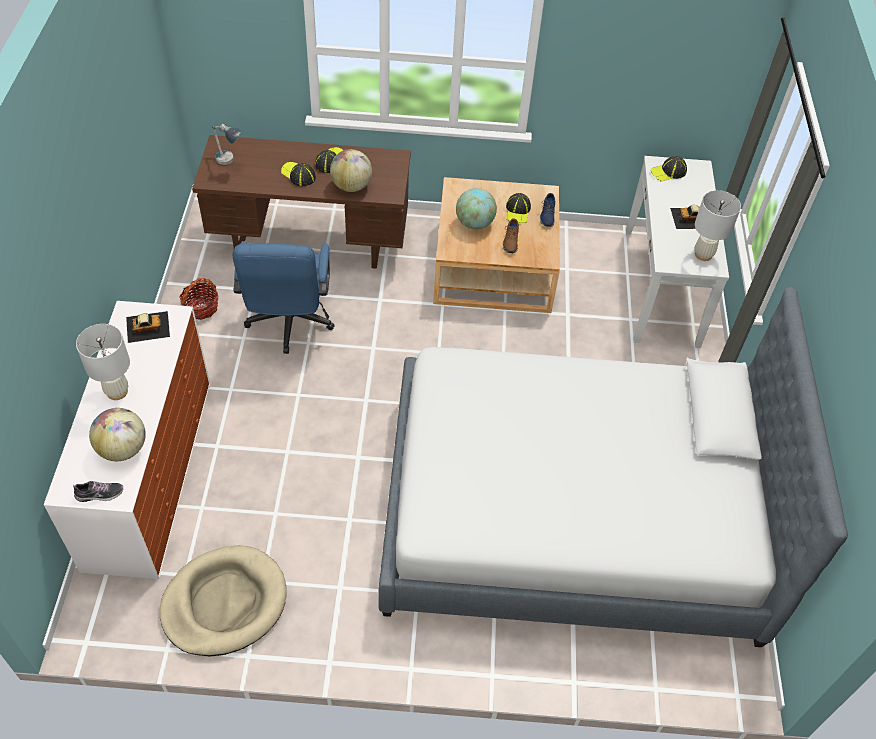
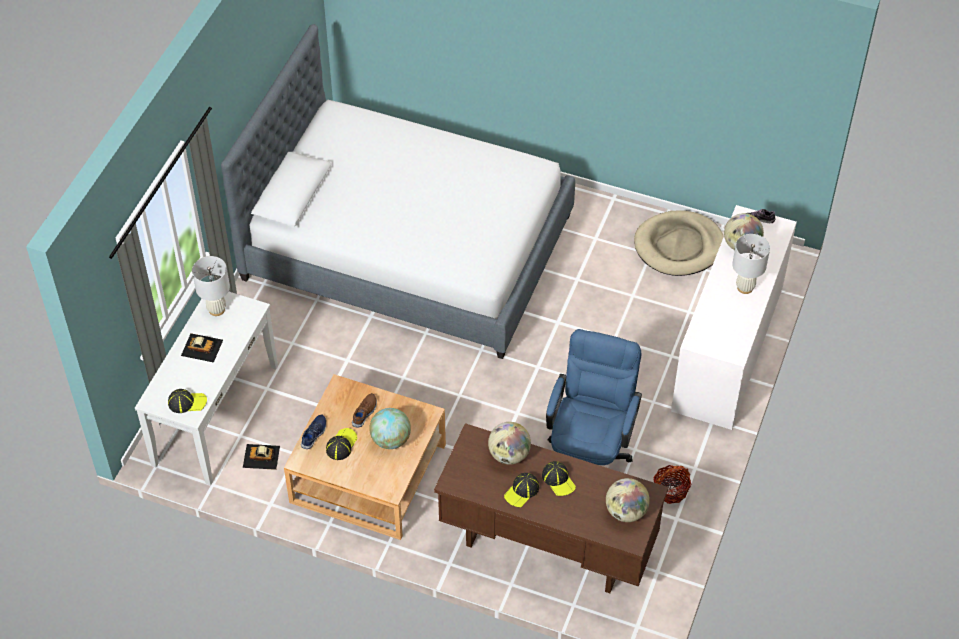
camera: 160 degrees left, 0 degrees up
toy car [126,311,170,343] -> toy car moved to [243,444,280,470]
table lamp [212,124,241,165] -> globe [606,478,650,522]

